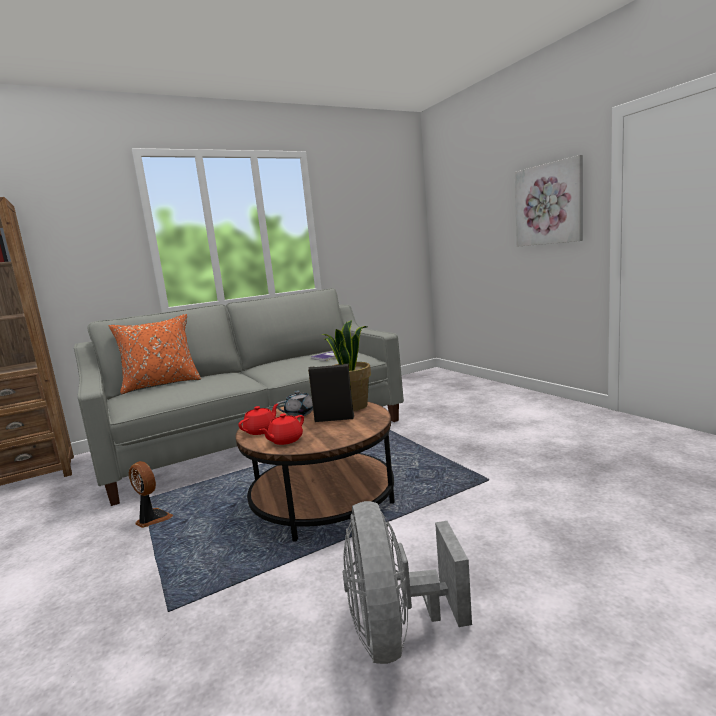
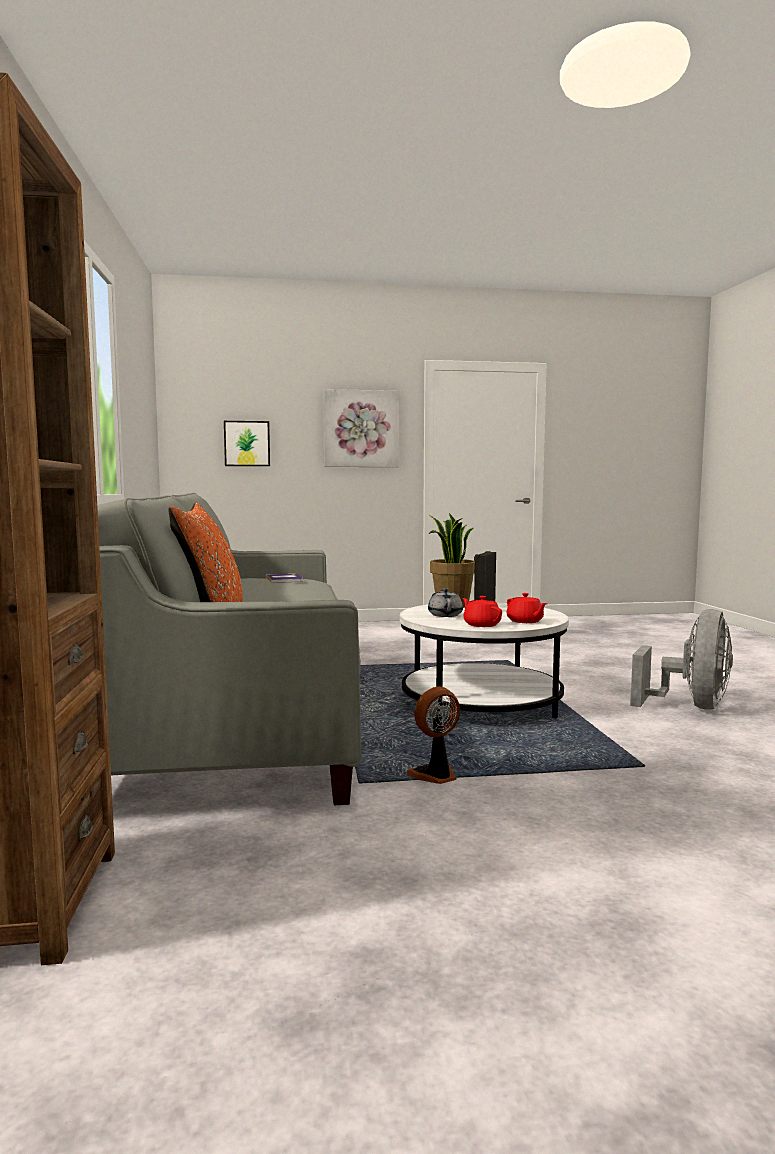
camera: 70 degrees left, 5 degrees down
brown coffee table [235,402,395,542] -> white coffee table [400,602,569,723]
grey fan [343,501,472,664] -> grey fan turned 75 degrees counterclockwise [630,609,733,709]
none -> picture [224,421,270,466]

